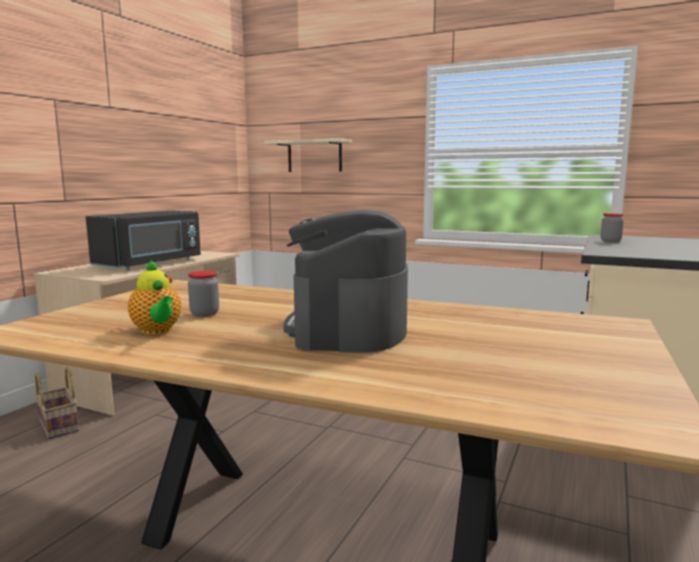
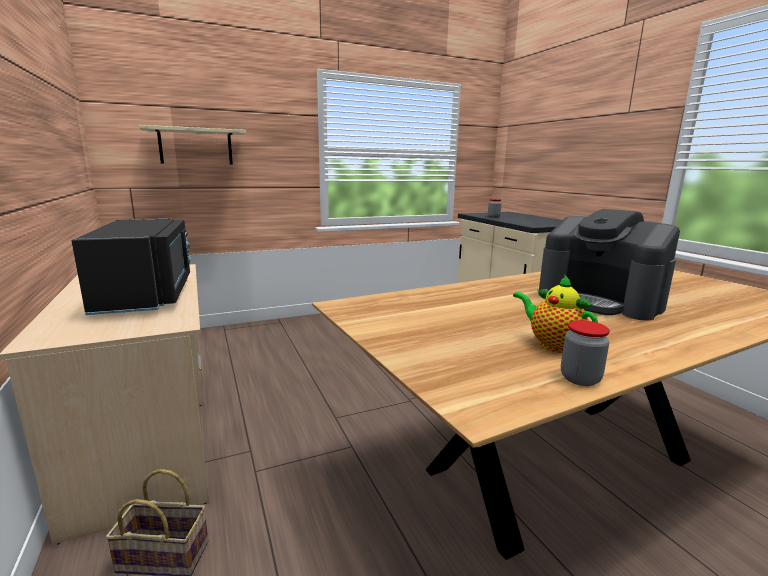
camera: 50 degrees left, 5 degrees up
teapot [128,259,181,334] -> teapot turned 135 degrees counterclockwise [513,274,598,353]
jar [188,271,219,317] -> jar moved to [561,320,610,386]

